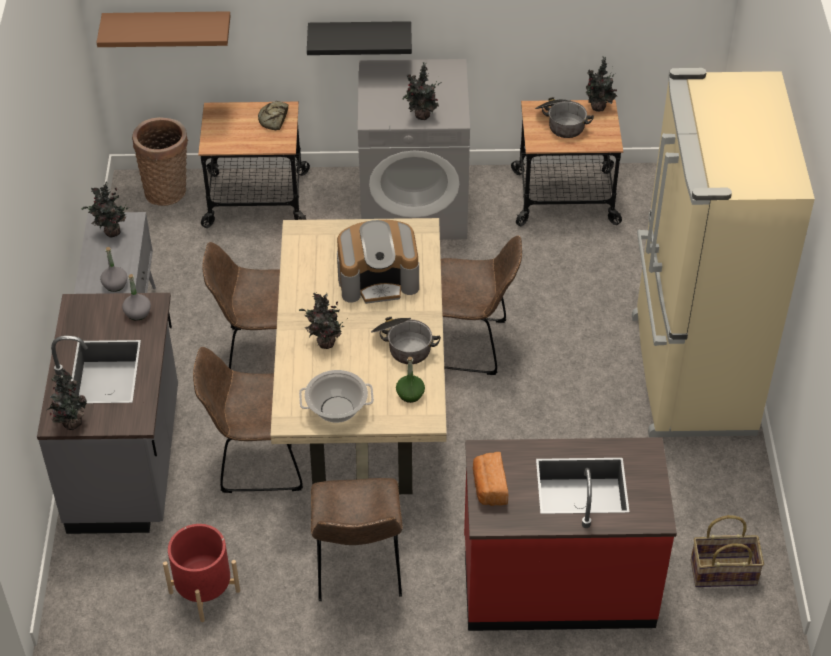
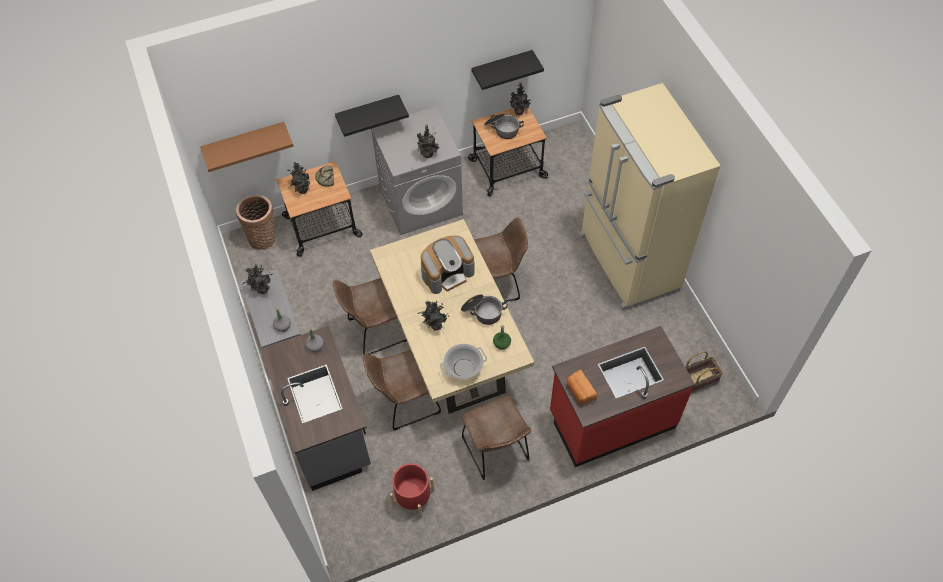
camera: 20 degrees left, 10 degrees up
potted plant [47,369,87,430] -> potted plant moved to [287,162,310,194]
none -> black shelf [471,50,544,90]

